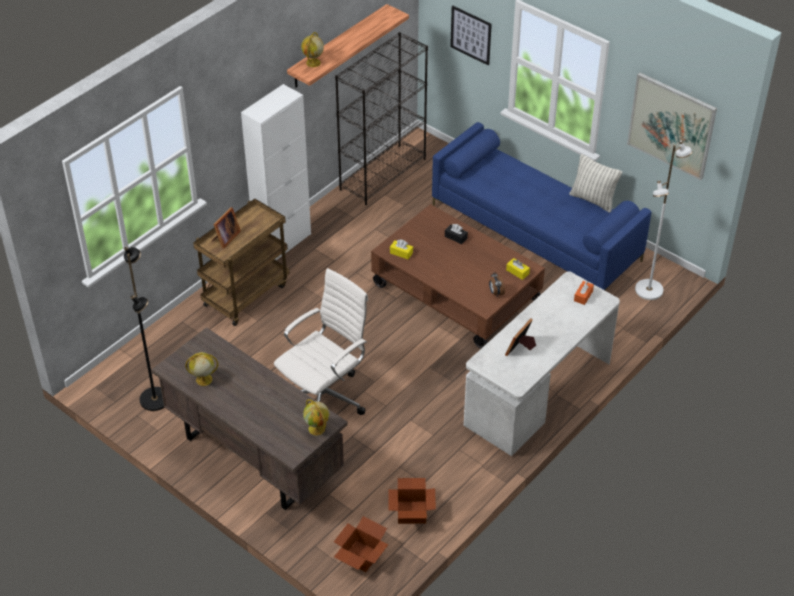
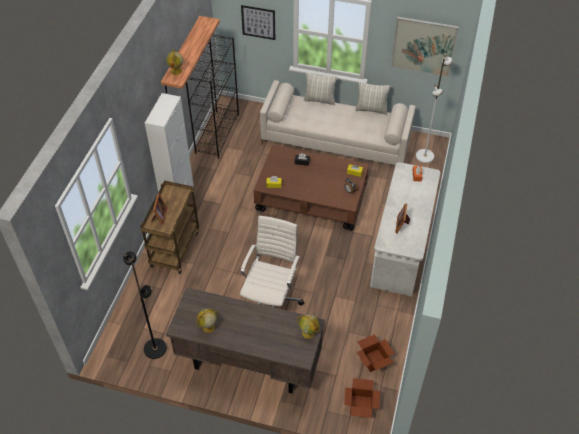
camera: 25 degrees left, 5 degrees up
blue sofa [432,122,651,290] -> beige sofa [260,80,416,165]
none -> pillow [304,72,337,105]

